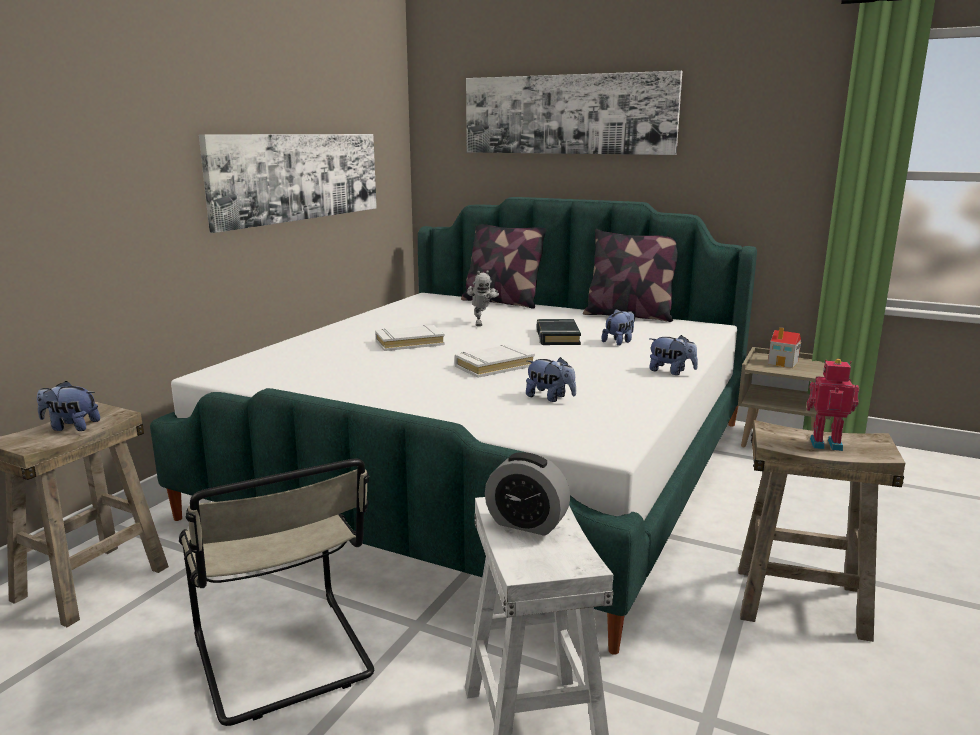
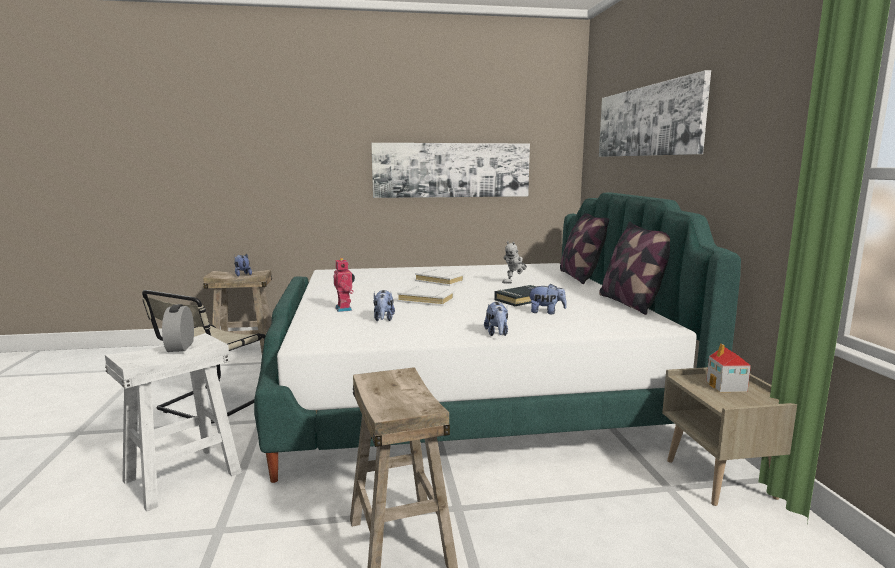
camera: 55 degrees right, 5 degrees down
toy robot [807,359,859,451] -> toy robot moved to [334,258,355,312]

